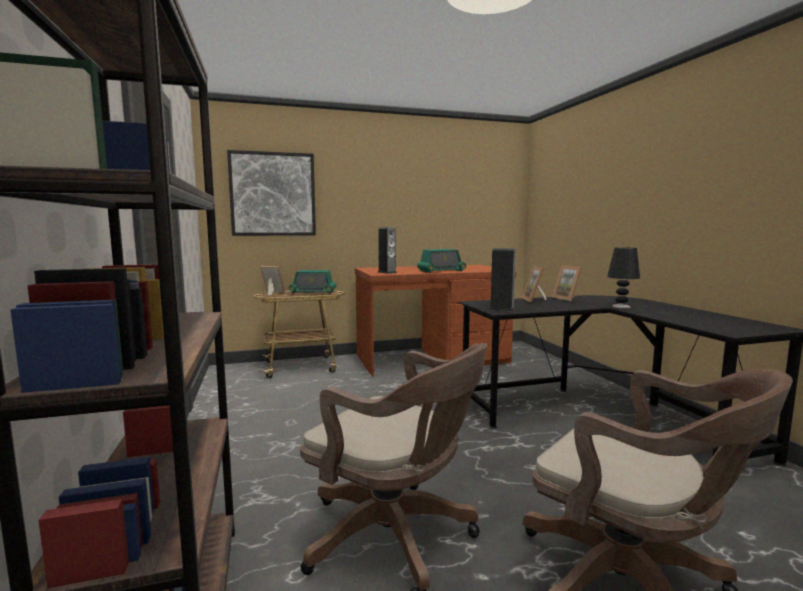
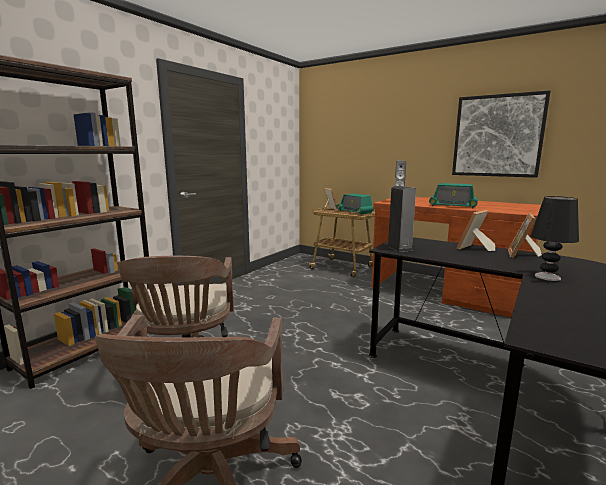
camera: 50 degrees right, 5 degrees up
picture [227,150,316,236] -> picture moved to [452,90,551,178]

